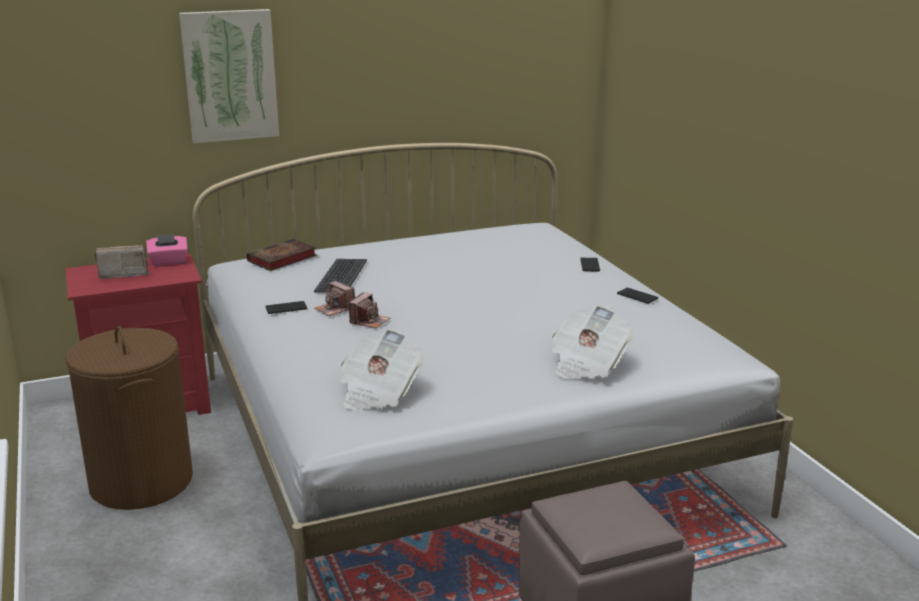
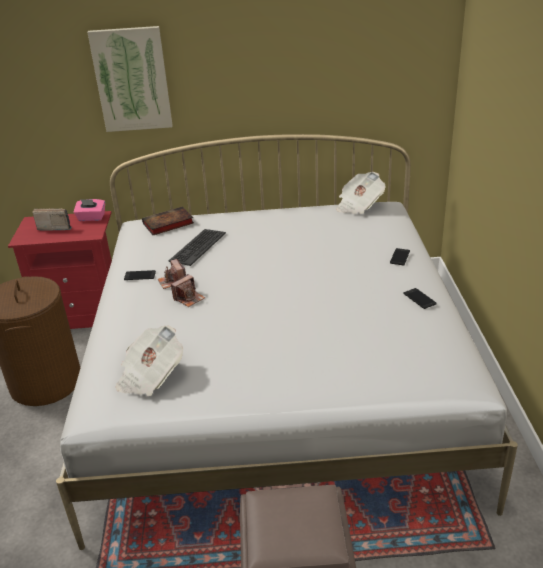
camera: 20 degrees right, 10 degrees up
newspaper [552,305,633,379] -> newspaper moved to [336,172,385,214]

